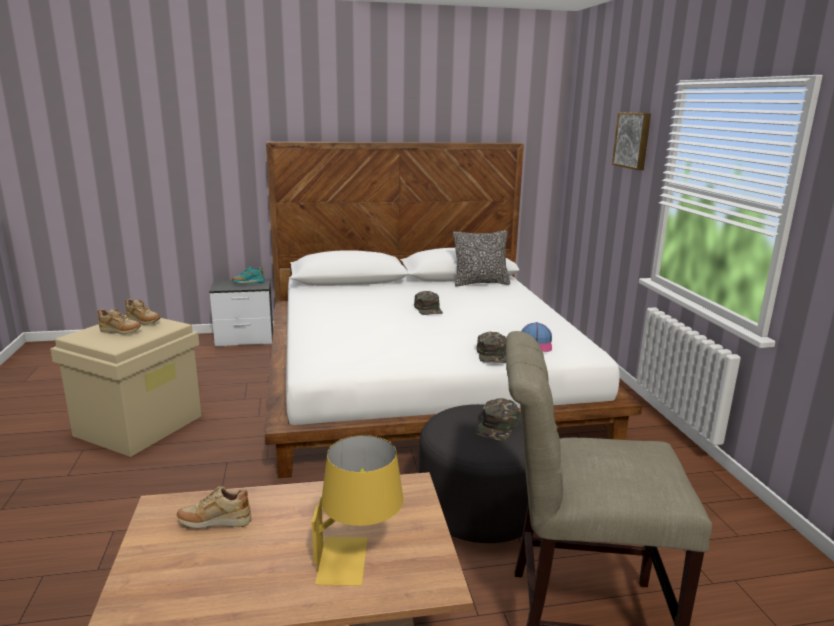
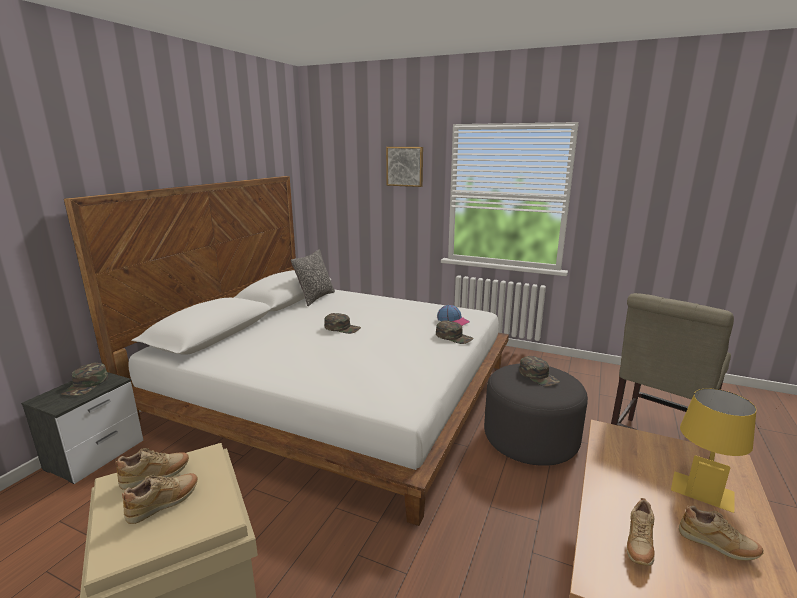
camera: 55 degrees left, 0 degrees up
turquoise shoe [232,266,265,284] -> green cap [61,363,108,396]
none -> beige shoe [679,505,764,561]

